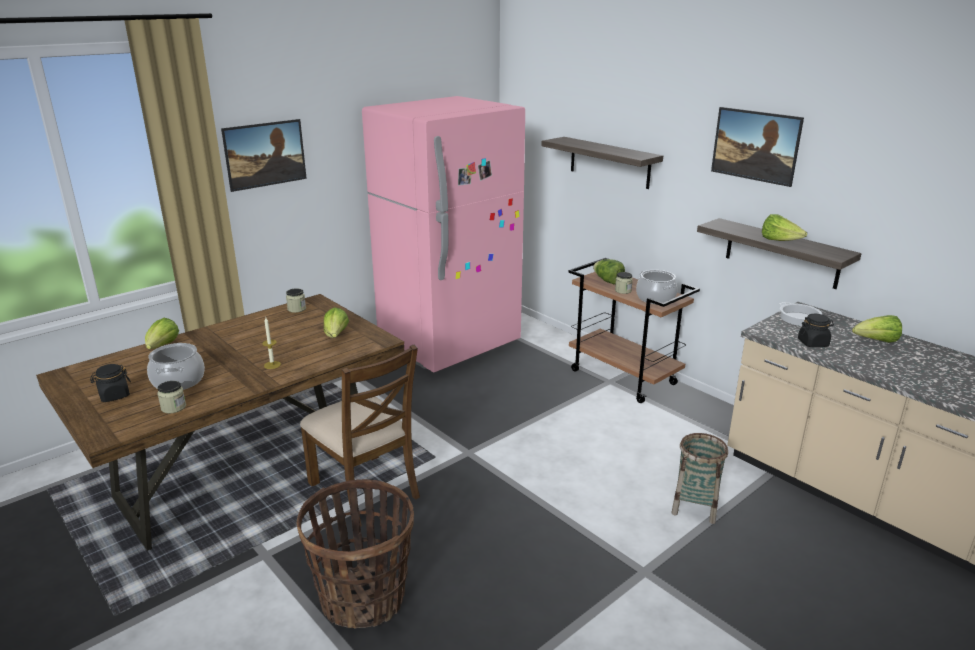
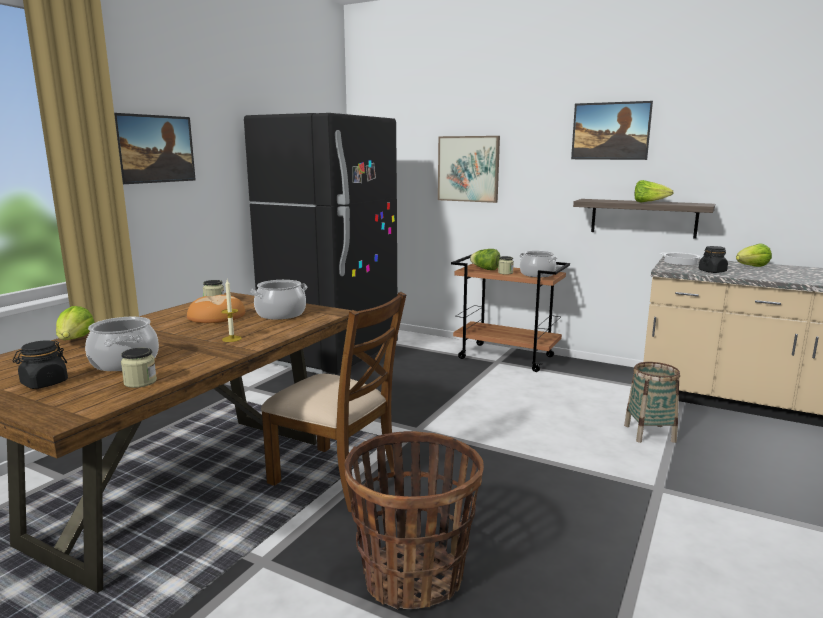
camera: 20 degrees left, 10 degrees down
lettuce [324,308,349,338] -> cooking pot [251,280,308,320]
pink fridge [362,96,525,372] -> black fridge [244,113,398,374]
shelf [541,137,663,189] -> picture [438,136,500,203]
none -> bread [187,295,245,323]

